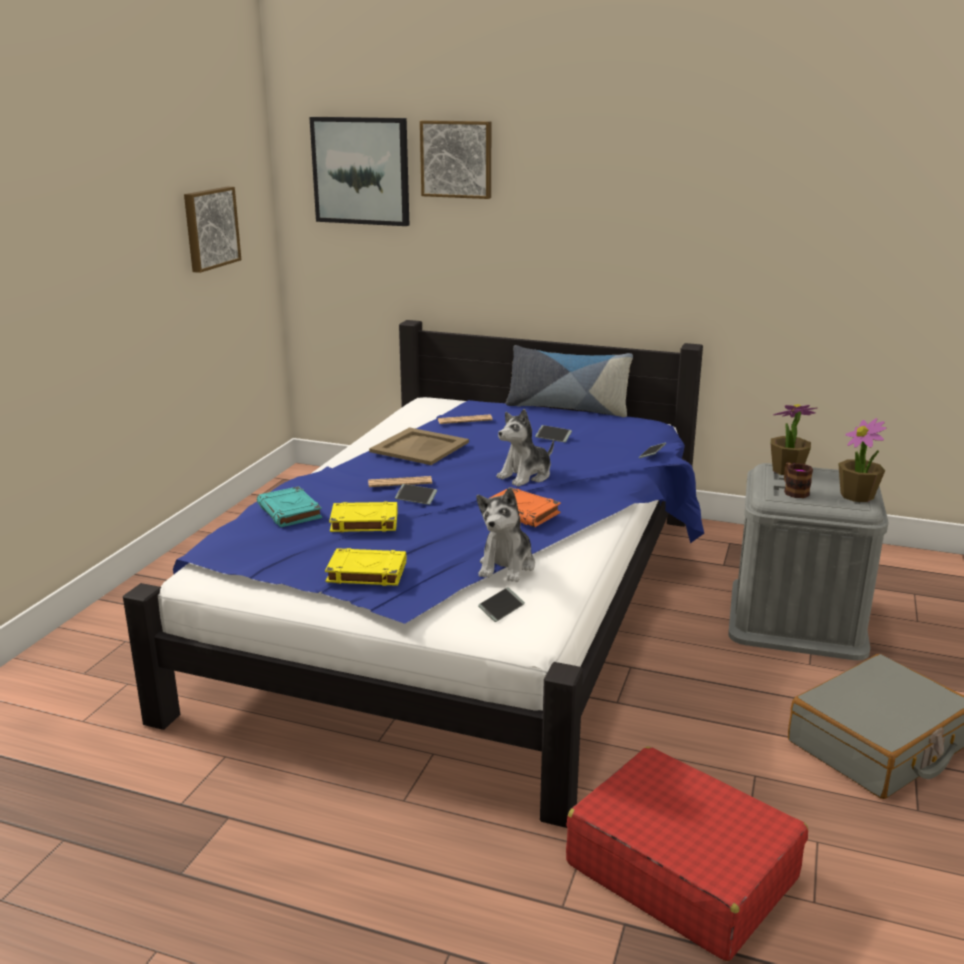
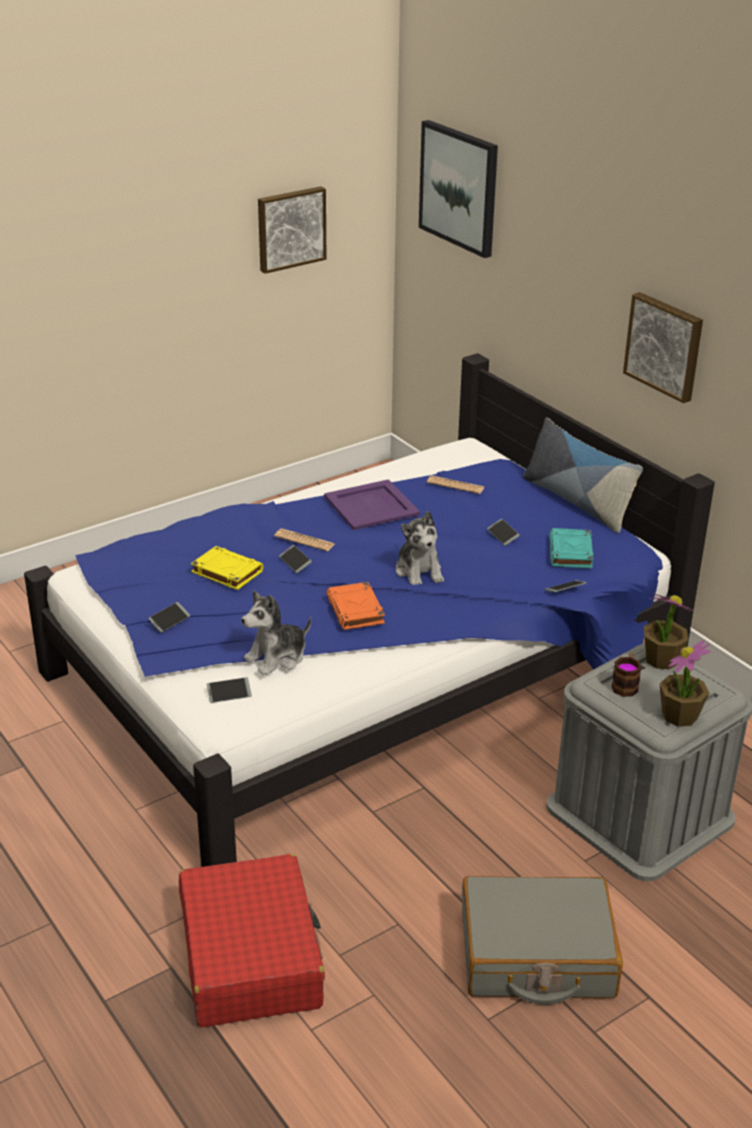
camera: 35 degrees right, 10 degrees up
turquoise book [257,486,322,527] -> turquoise book moved to [549,528,594,568]
yellow book [325,548,406,586] -> phone [148,602,190,633]
beige tray [369,427,469,465] -> purple tray [324,479,420,530]
picture [420,120,491,199] -> picture moved to [623,292,703,403]
plush toy [496,409,554,487] -> plush toy turned 105 degrees counterclockwise [396,511,444,585]

